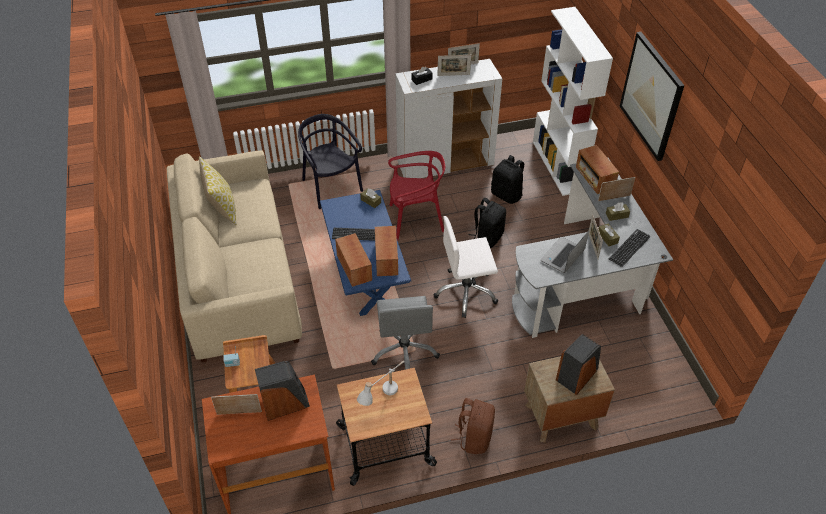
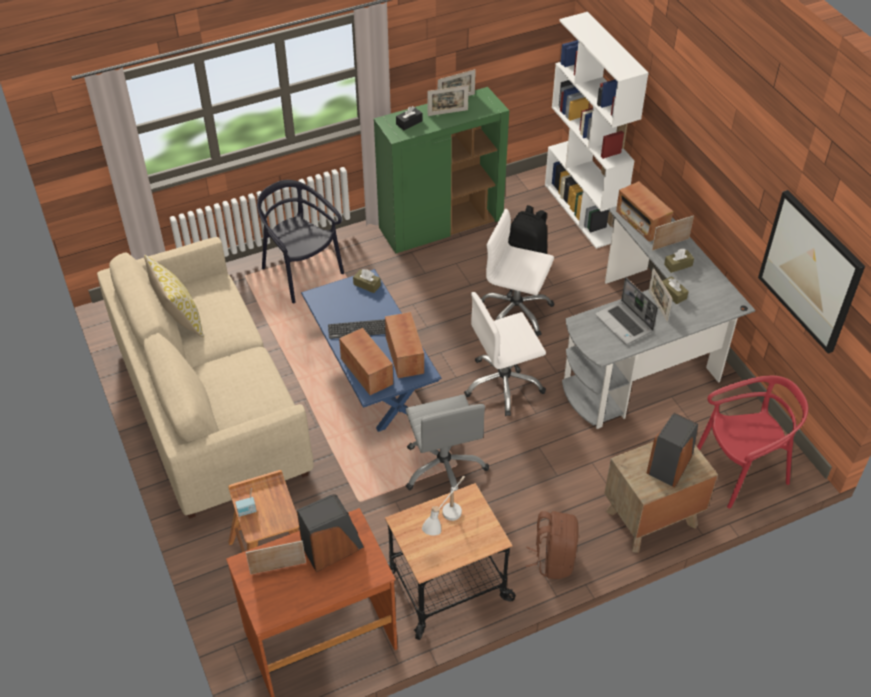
camera: 10 degrees left, 0 degrees up
red chair [388,151,445,241] -> red chair moved to [697,376,808,508]
white cabinet [396,59,503,178] -> green cabinet [374,87,509,254]
black backpack [468,198,506,248] -> white office chair [480,209,555,337]
laptop [541,231,589,273] -> laptop turned 60 degrees counterclockwise [595,278,658,345]
keyboard [609,229,650,267] -> none
picture [620,32,684,161] -> picture moved to [758,190,865,354]

